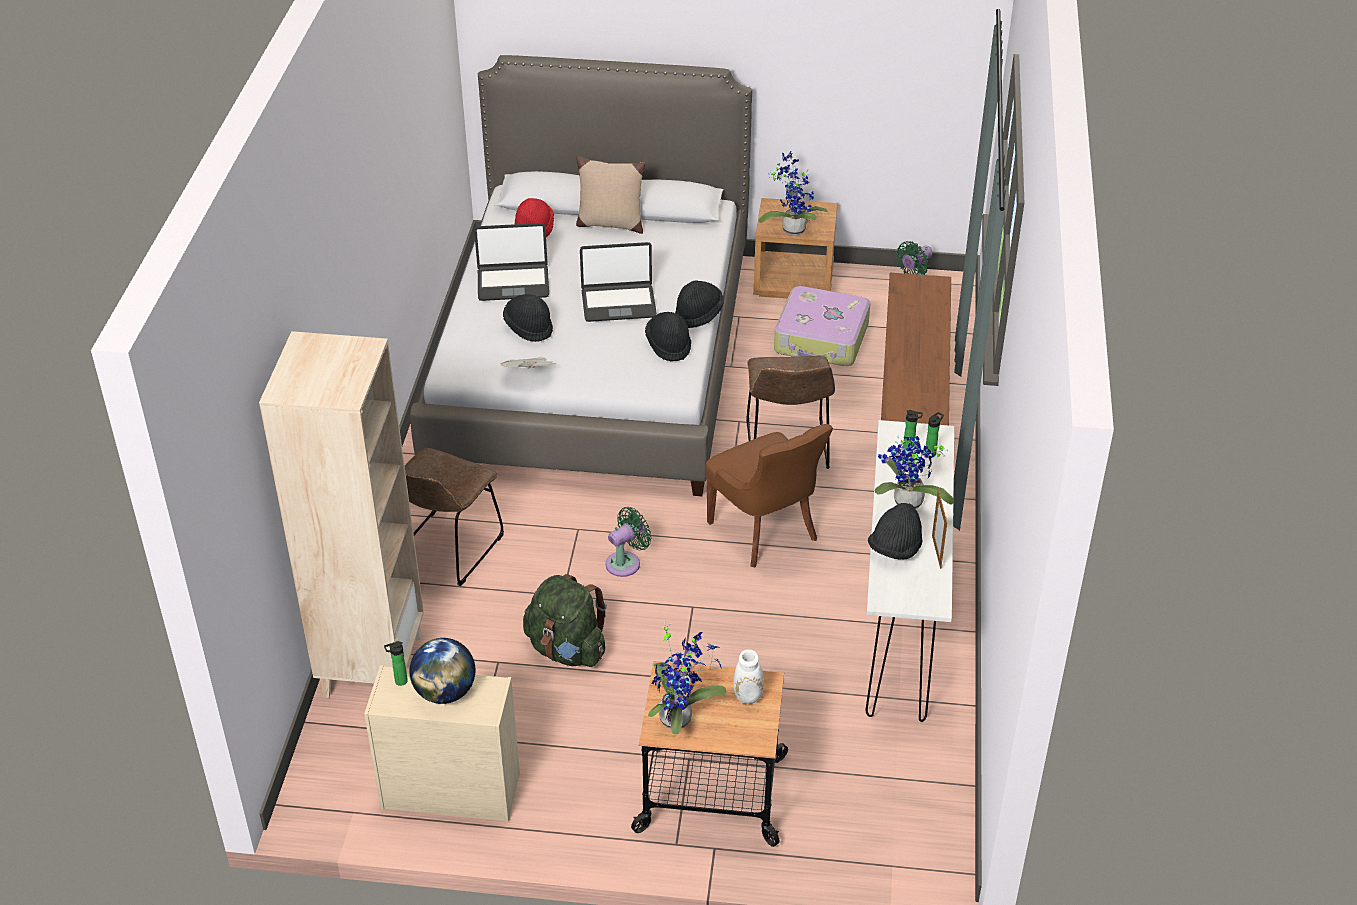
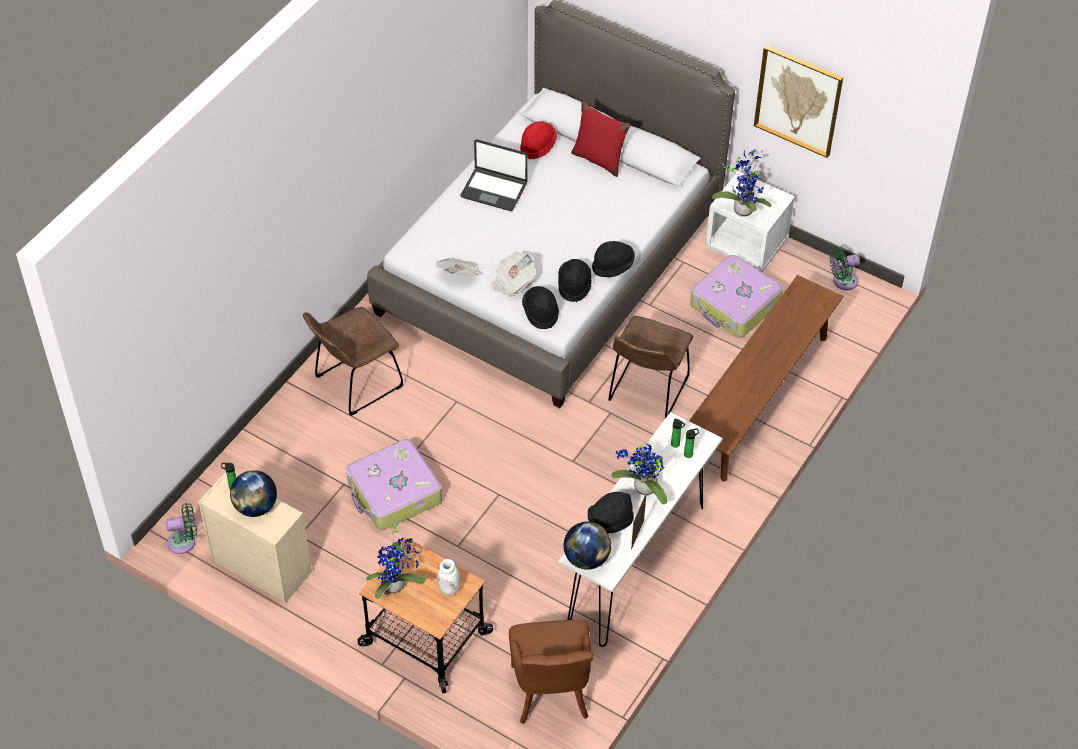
camera: 25 degrees right, 10 degrees up
beige bookcase [259,331,424,698] -> none
black hat [503,294,553,342] -> black hat moved to [522,286,559,329]
green backpack [523,574,607,667] -> suitcase [346,439,442,530]
beige pillow [576,156,645,234] -> red pillow [571,101,630,177]
laptop [580,242,657,322] -> none
green fan [606,507,651,577] -> green fan moved to [166,503,197,554]
brown chair [705,424,833,567] -> brown chair moved to [509,620,594,724]
brown nightstand [753,198,838,298] -> white nightstand [705,171,795,272]
none -> newspaper [490,252,536,297]
none -> globe [564,522,611,570]
none -> picture [754,45,843,158]

